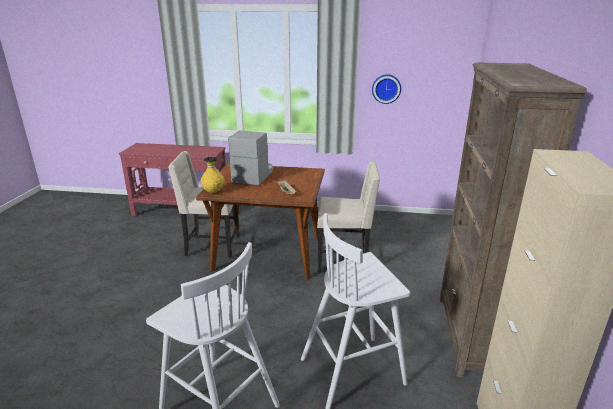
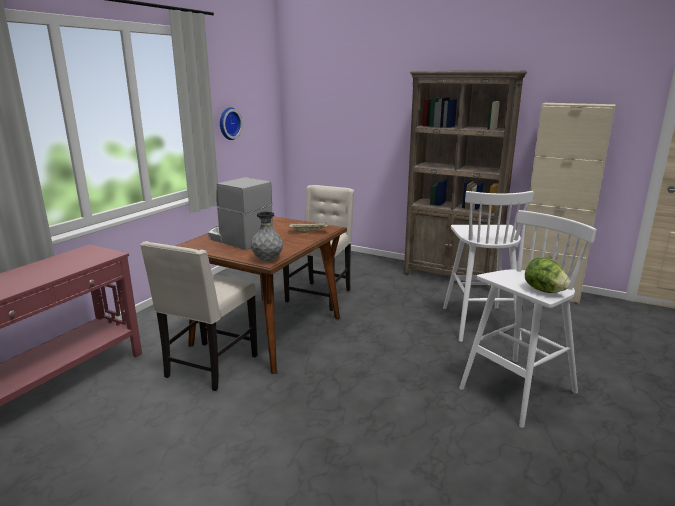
camera: 70 degrees left, 5 degrees down
yellow vase [201,157,224,193] -> grey vase [251,212,283,261]
none -> lettuce [525,257,570,293]

